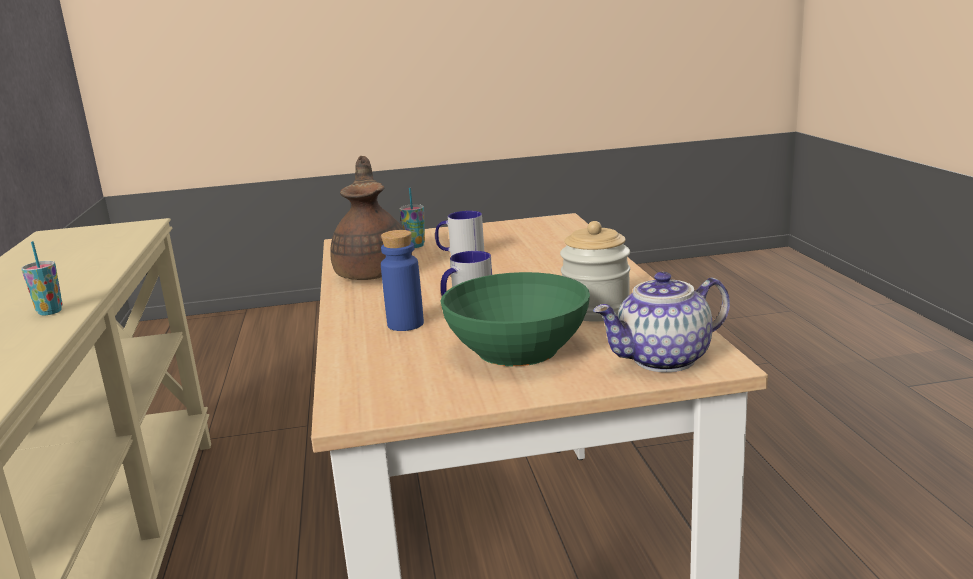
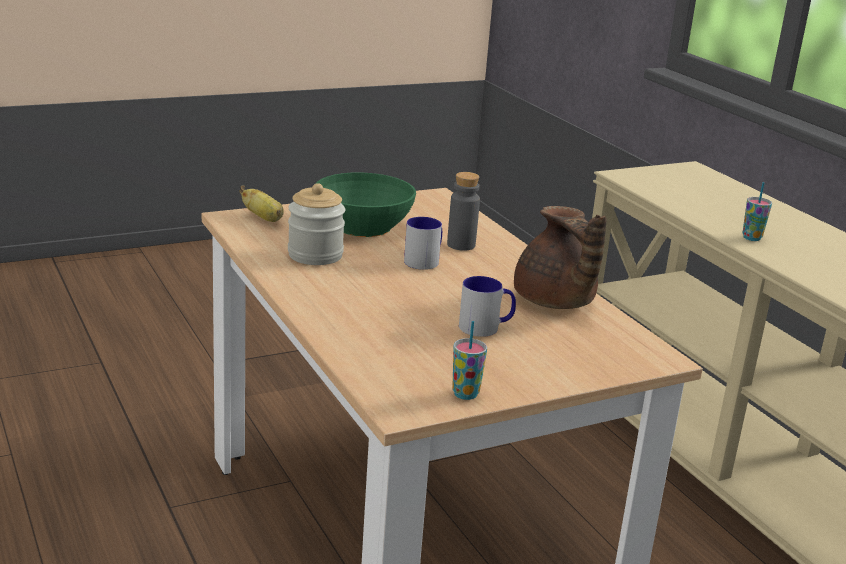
camera: 160 degrees right, 5 degrees up
blue bottle [381,230,424,331] -> grey bottle [447,172,480,251]
cup [400,188,425,248] -> cup moved to [452,321,487,400]
teapot [593,272,730,372] -> banana [240,186,284,222]

